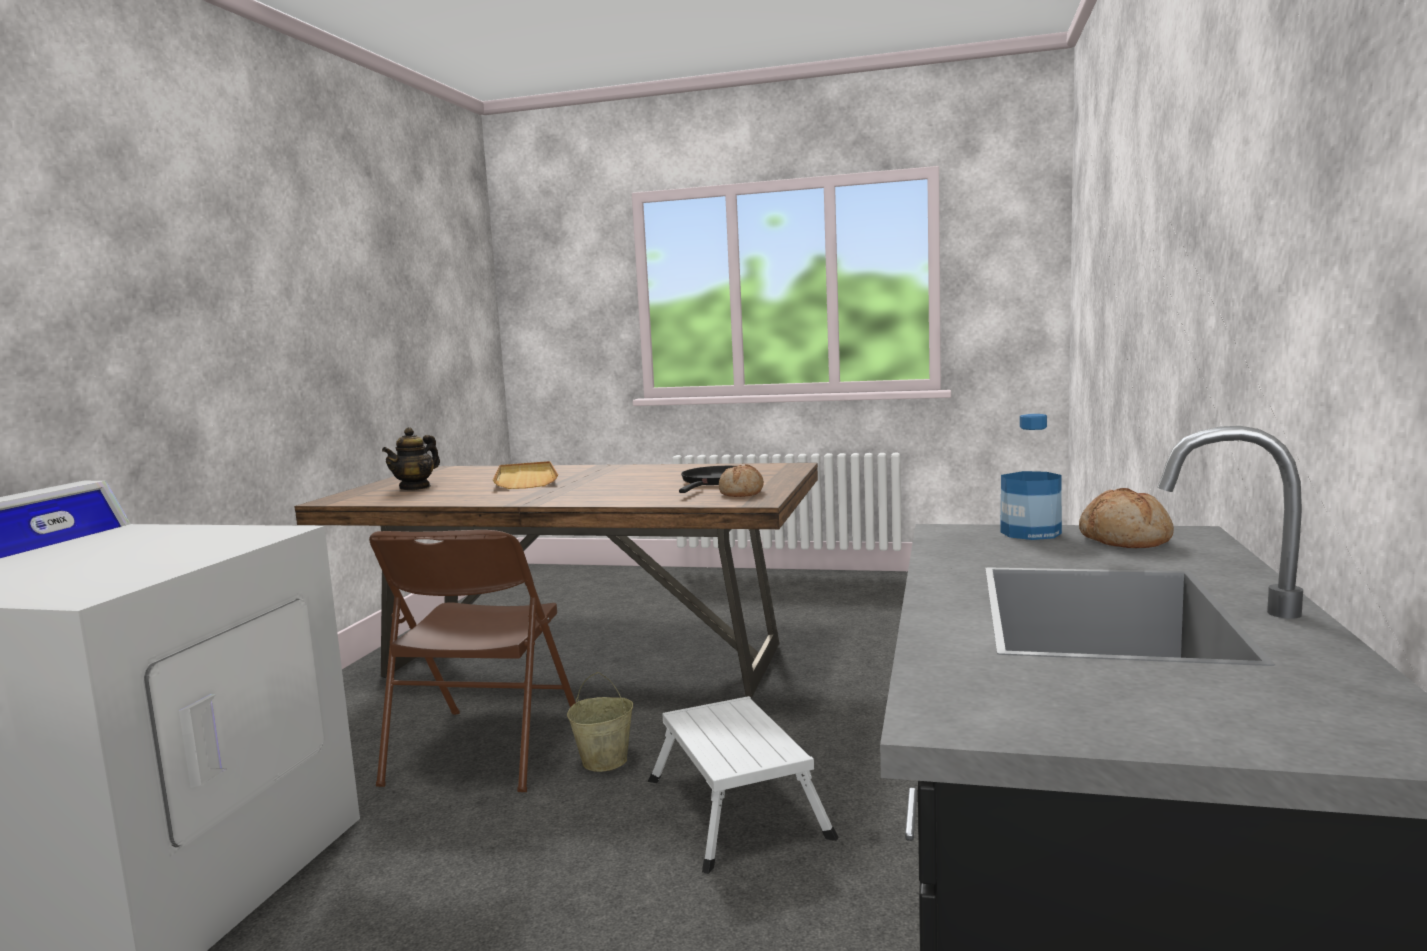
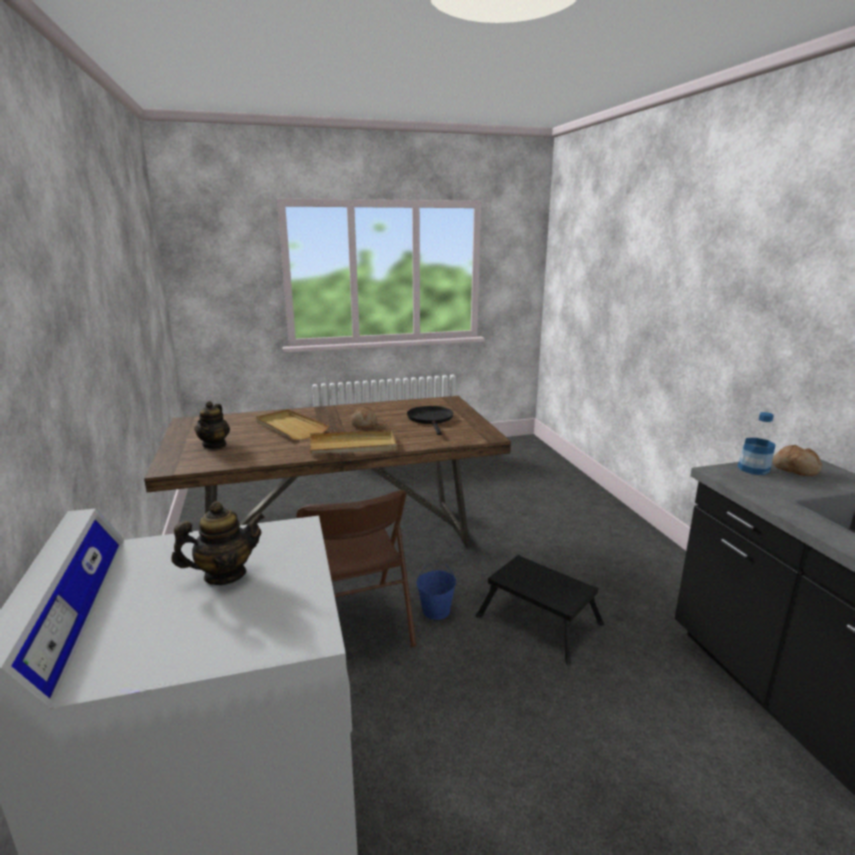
camera: 30 degrees left, 10 degrees up
beige bucket [567,672,633,772] -> blue bucket [416,561,456,620]
white step ladder [648,696,839,874] -> black step ladder [475,555,605,665]
bread [719,464,764,497] -> bread moved to [351,407,377,428]
none -> teapot [172,501,265,585]
none -> beige tray [310,430,397,453]

